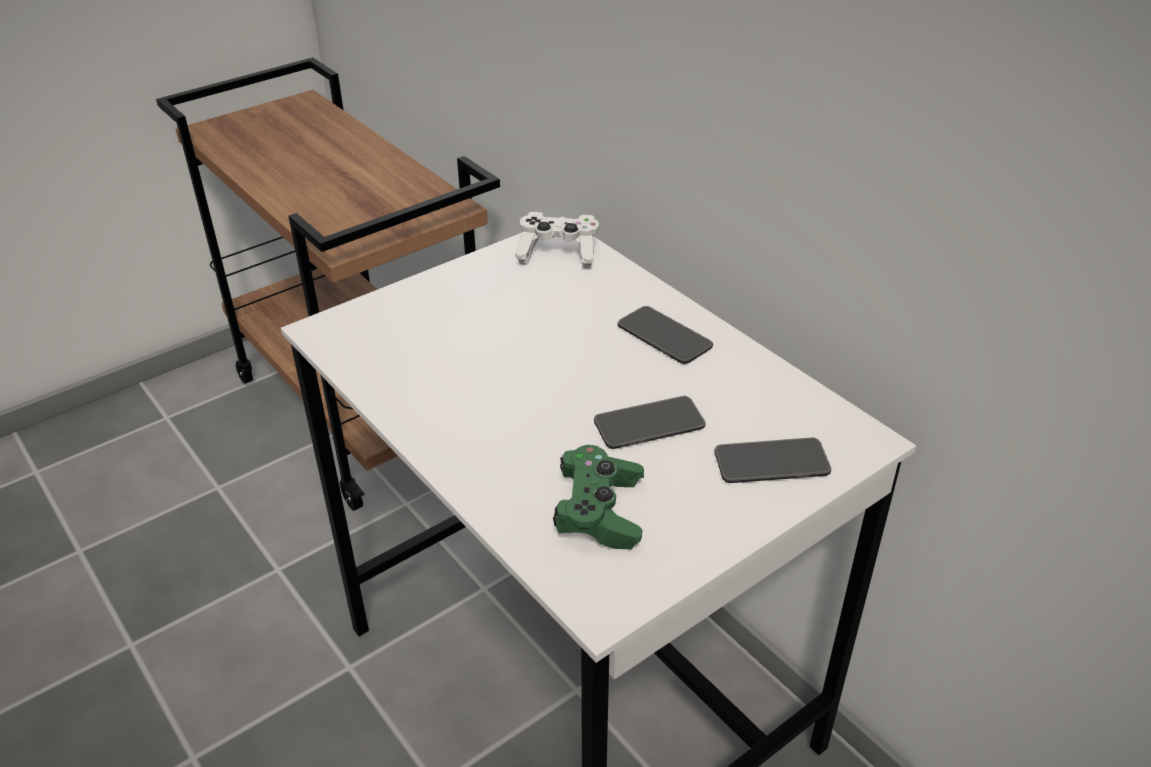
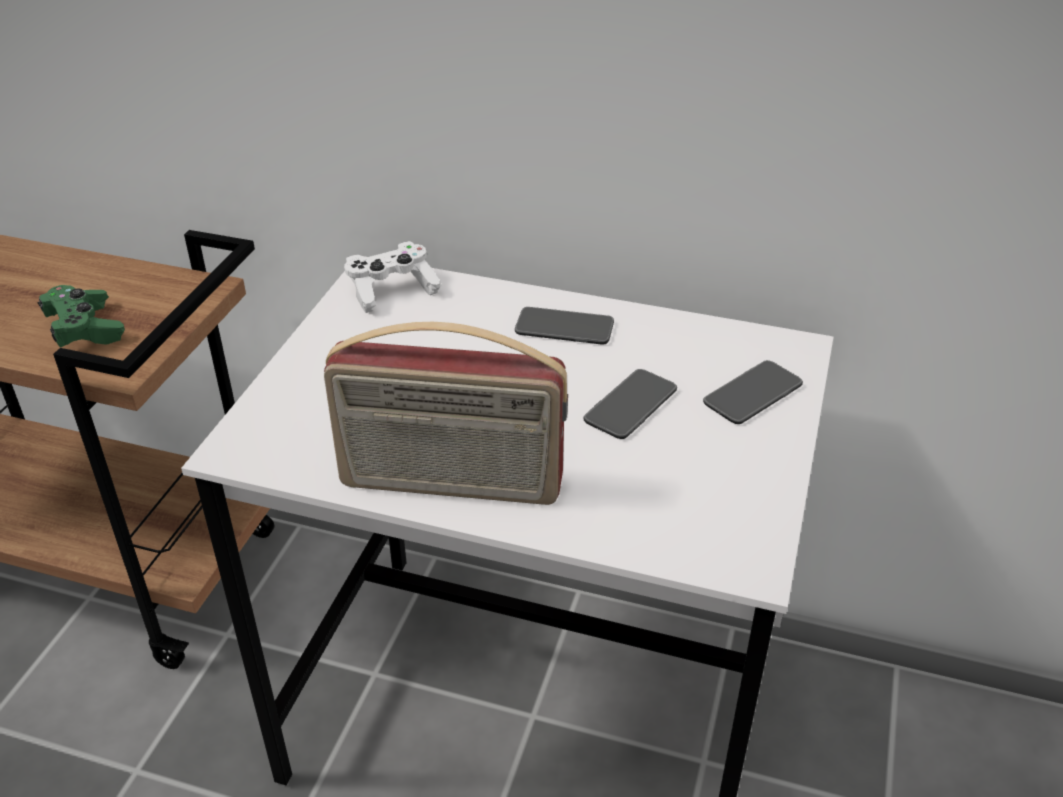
camera: 35 degrees left, 0 degrees up
green game controller [553,445,644,549] -> green game controller moved to [37,285,125,347]
none -> radio [324,322,568,505]

